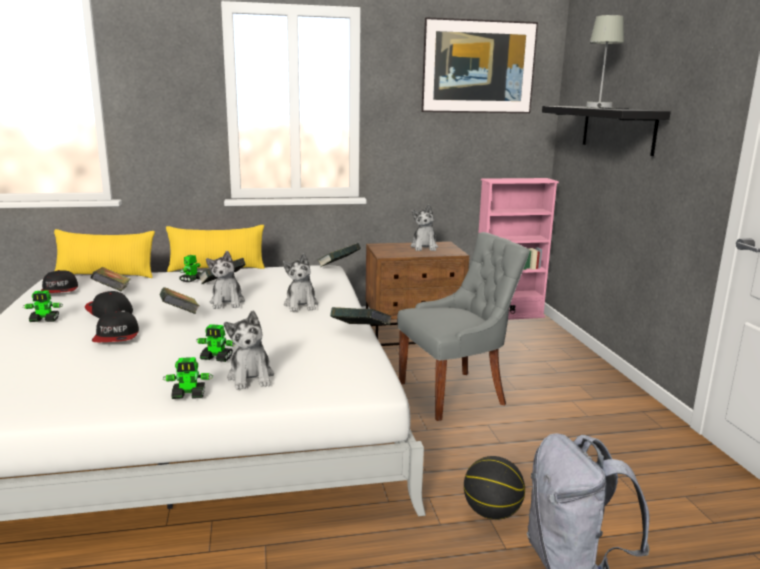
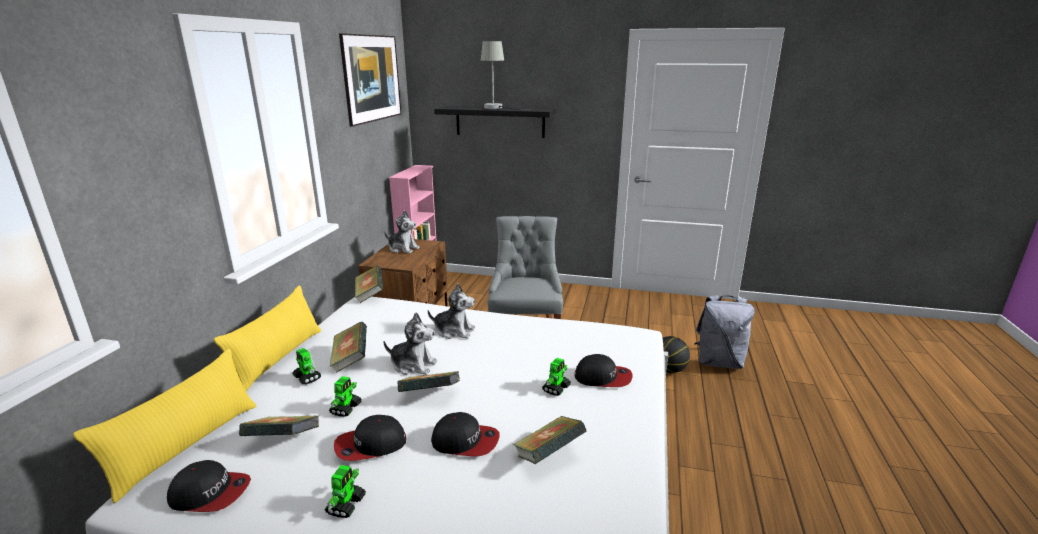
camera: 65 degrees left, 5 degrees up
toy robot [163,357,213,399] -> toy robot moved to [329,376,362,417]
plush toy [224,311,274,390] -> cap [575,354,633,387]
book [330,307,391,325] -> book moved to [513,416,587,464]

